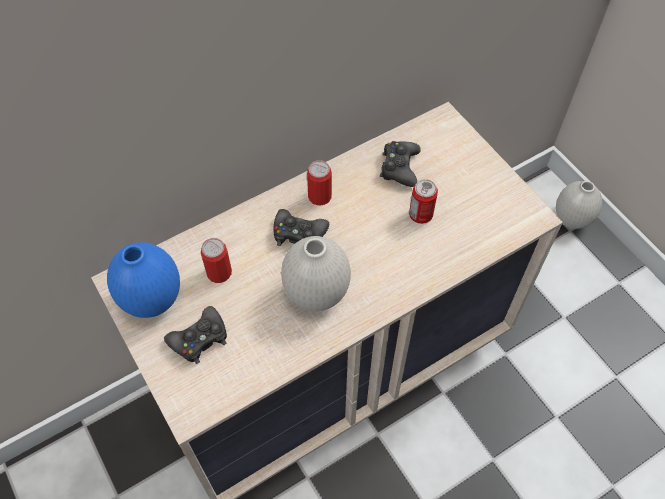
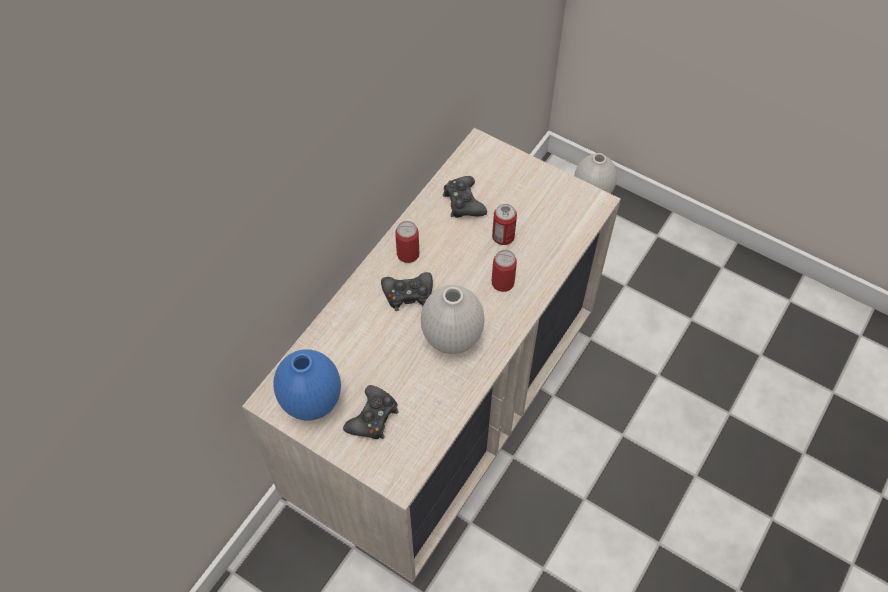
camera: 25 degrees left, 0 degrees up
can [201,238,232,283] -> can moved to [492,250,517,292]

